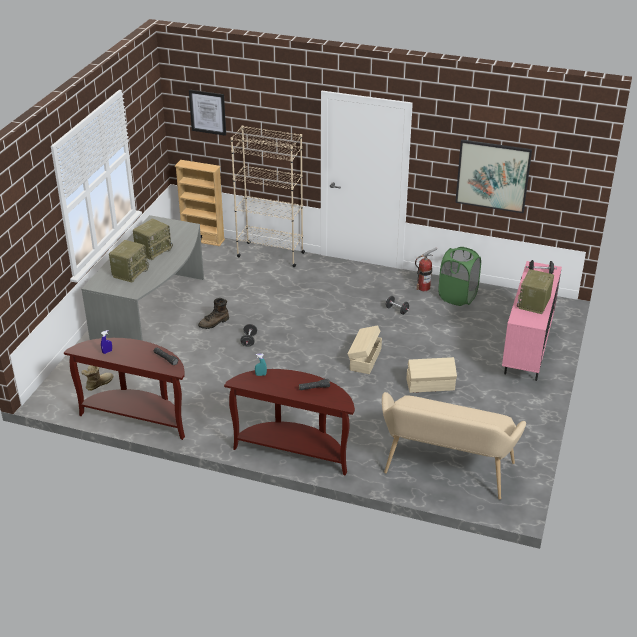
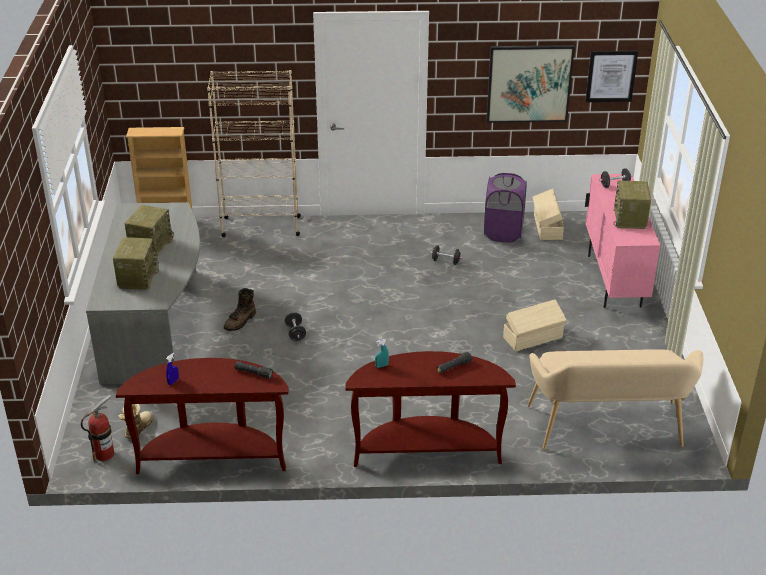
camera: 20 degrees left, 0 degrees up
picture [189,90,226,136] -> picture moved to [586,51,638,102]
beige storage box [348,326,382,374] -> beige storage box moved to [533,189,564,240]
fire extinguisher [415,248,437,291] -> fire extinguisher moved to [81,395,114,461]
green laundry basket [439,247,481,306] -> purple laundry basket [484,173,527,242]

